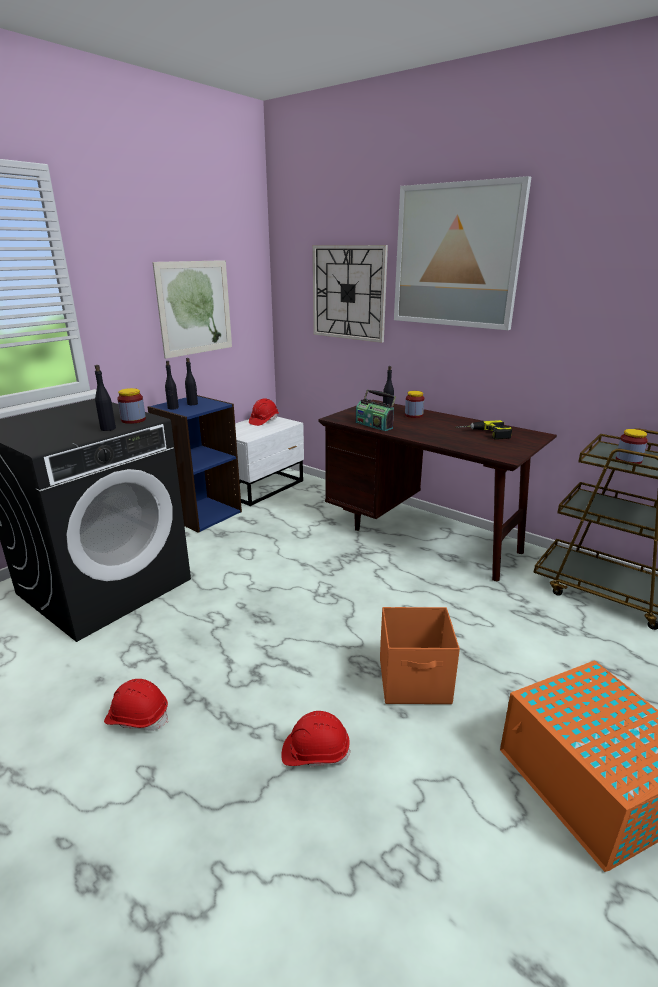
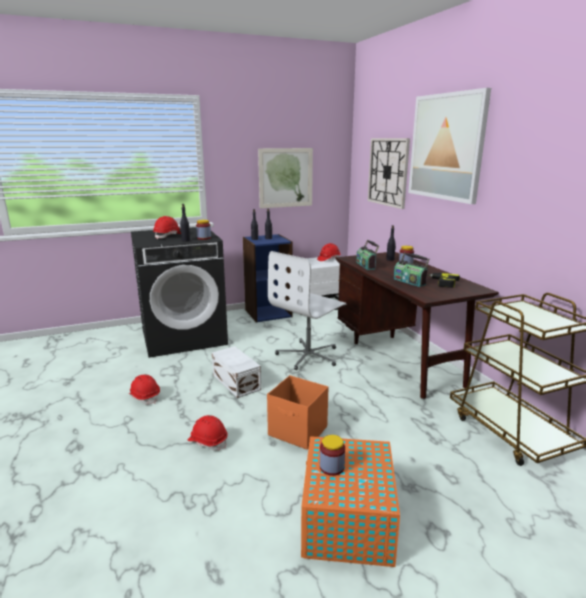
camera: 30 degrees right, 5 degrees down
jar [616,429,648,464] -> jar moved to [320,435,345,476]
none -> red hard hat [153,216,181,239]
none -> white storage box [212,346,261,398]
none -> white office chair [268,251,347,370]
none -> radio [394,253,429,287]

